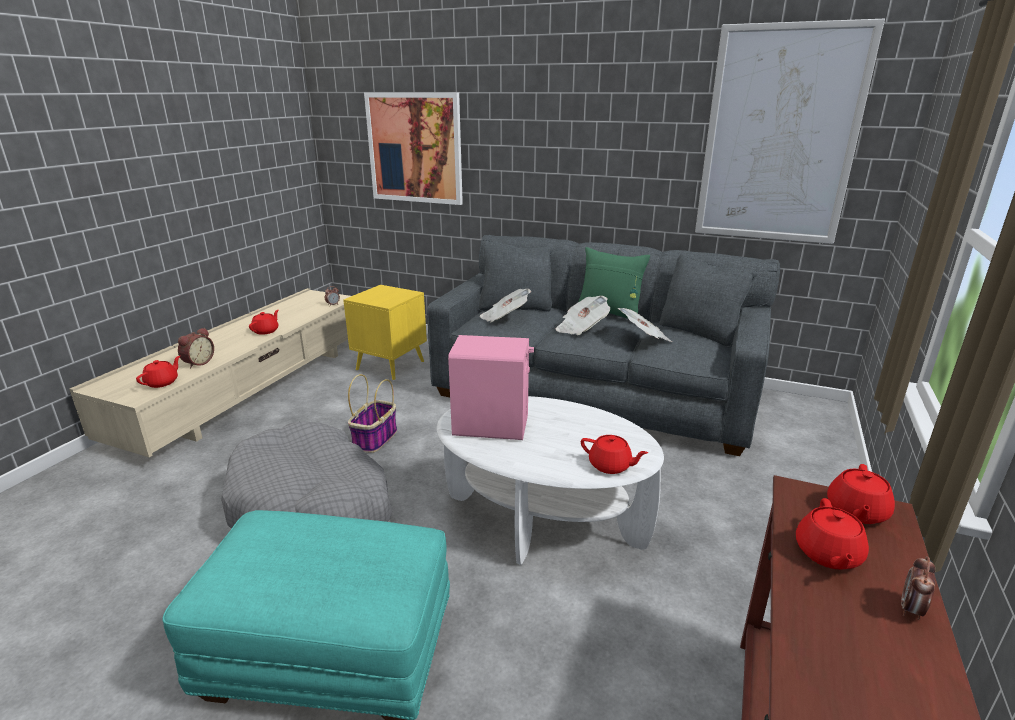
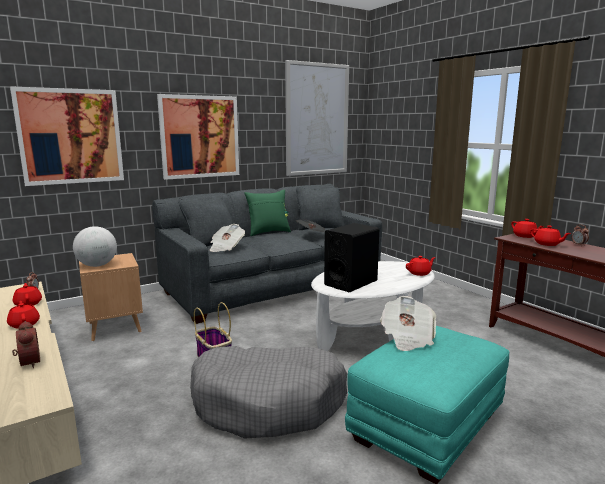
camera: 55 degrees left, 10 degrees down
red teapot [136,356,180,388] -> red teapot moved to [13,283,42,306]
yellow side table [343,285,427,381] -> brown side table [79,253,143,342]
pink speaker [448,335,534,440] -> black speaker [324,223,379,292]
newspaper [556,296,610,335] -> newspaper moved to [380,296,436,351]
none -> globe [73,226,117,267]
none -> picture [157,94,239,180]

